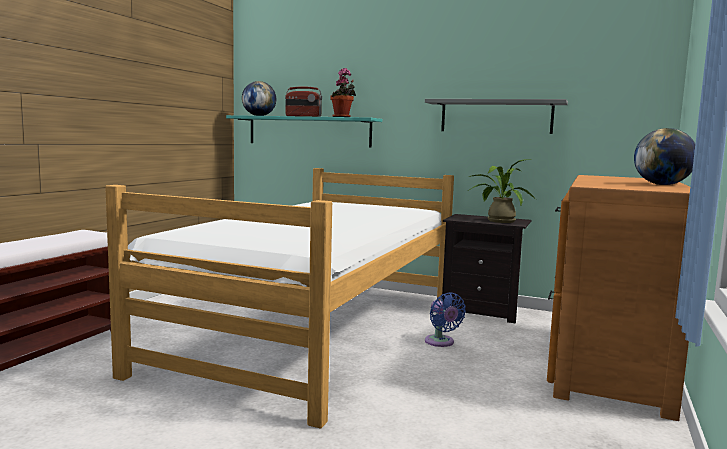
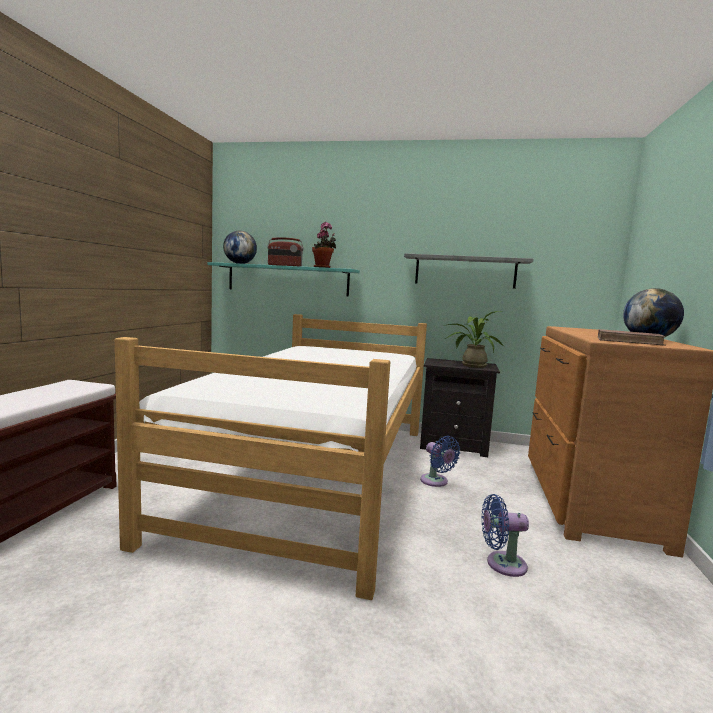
camera: 10 degrees left, 0 degrees up
none -> blue fan [481,494,529,577]
none -> brown book [598,329,666,346]

